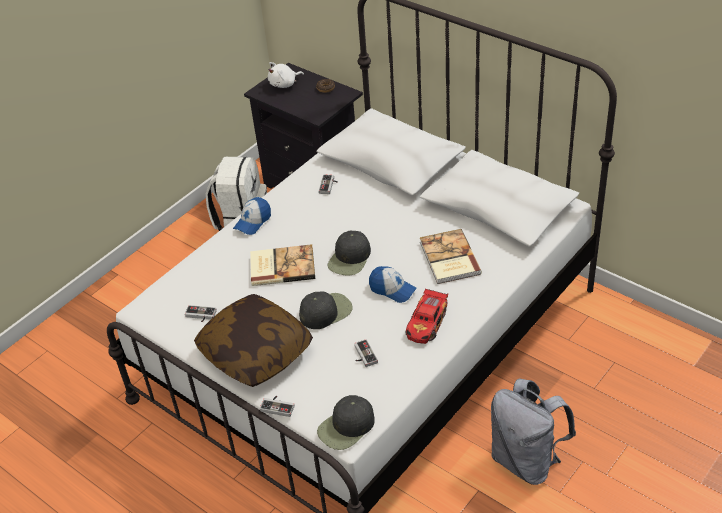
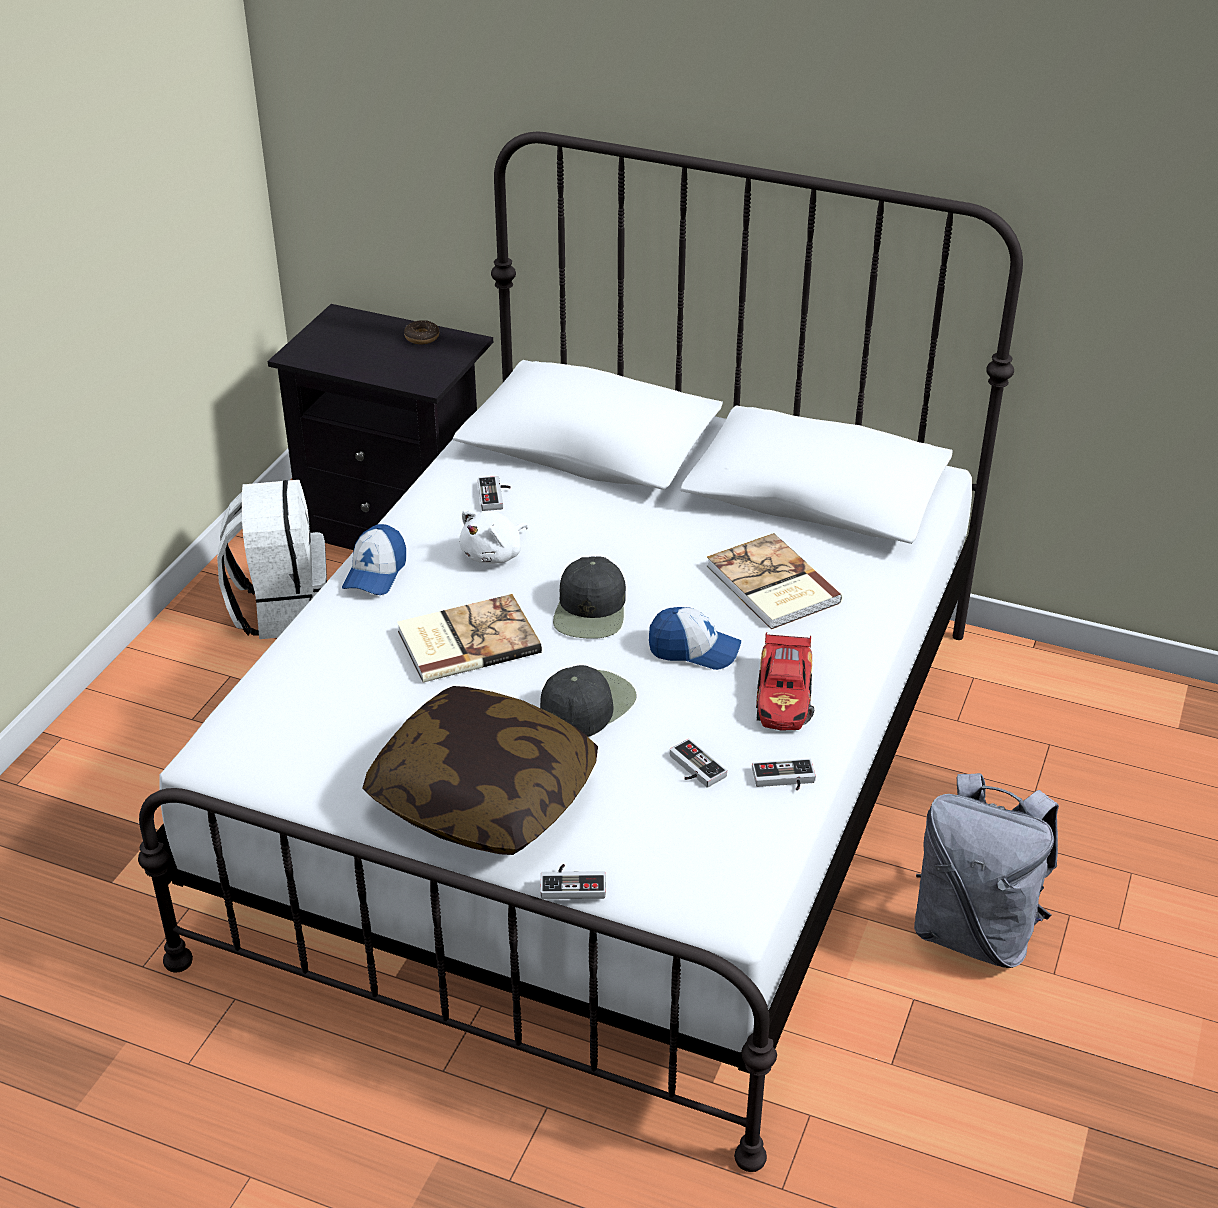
camera: 20 degrees left, 5 degrees down
game controller [185,305,217,322] -> game controller moved to [752,759,816,791]
white plush toy [268,62,304,88] -> white plush toy moved to [459,510,528,564]
black cap [317,395,375,450] -> none

